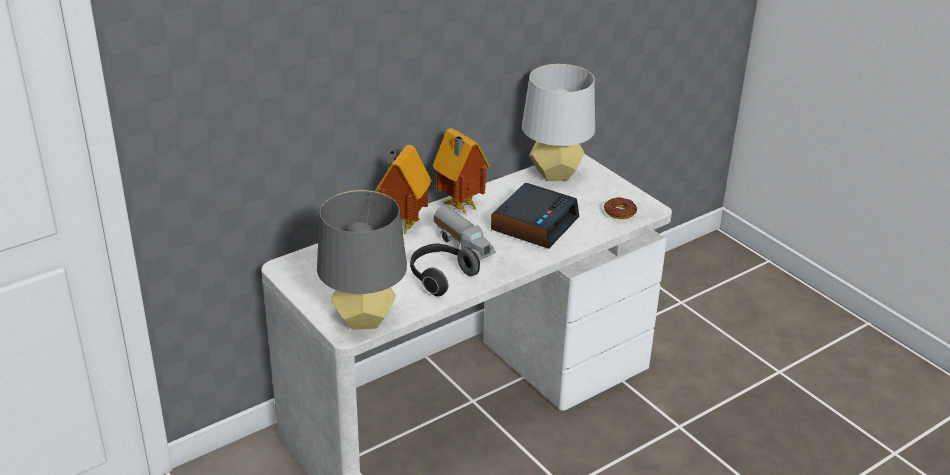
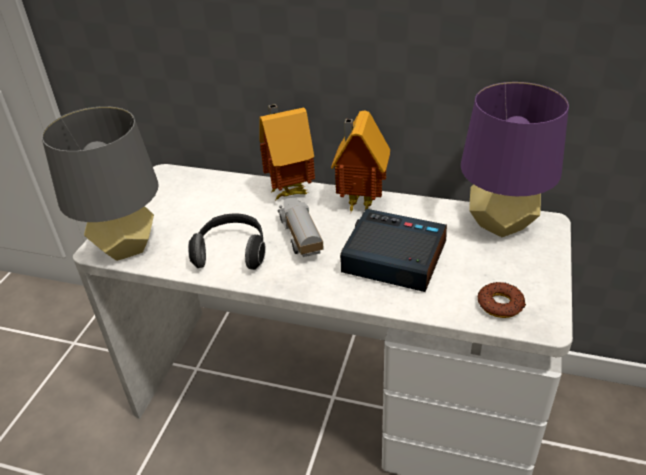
camera: 55 degrees right, 5 degrees up
toy truck [434,205,496,260] -> toy truck turned 150 degrees clockwise [278,197,324,257]
alarm clock [491,183,579,249] -> alarm clock turned 150 degrees counterclockwise [340,209,447,292]
grey table lamp [522,64,595,181] -> purple table lamp [461,82,569,237]

